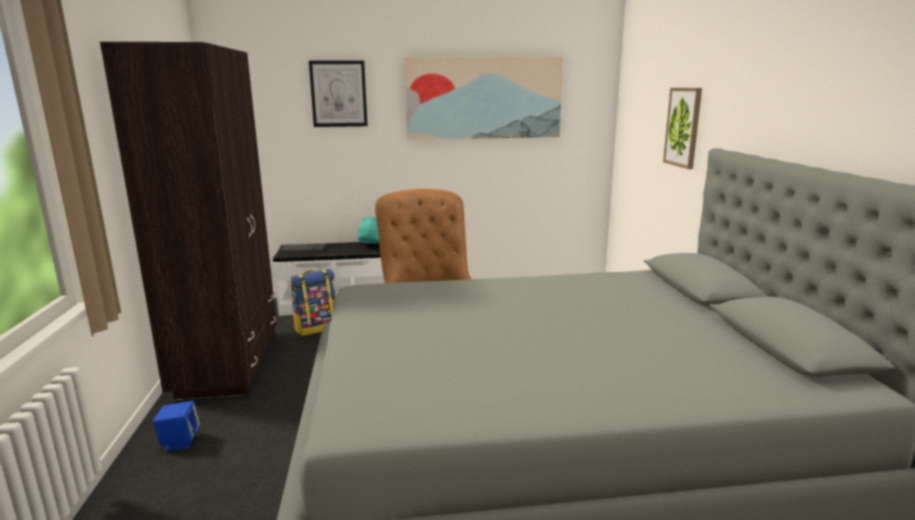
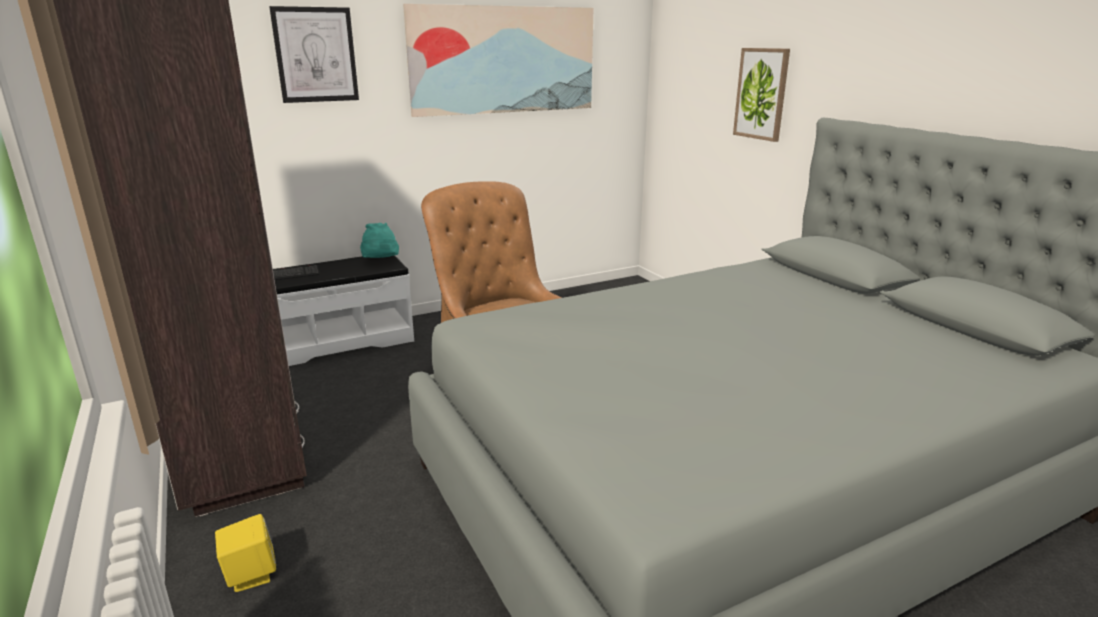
camera: 20 degrees left, 5 degrees up
blue speaker [153,401,200,450] -> yellow speaker [215,514,276,592]
backpack [290,269,335,336] -> none

